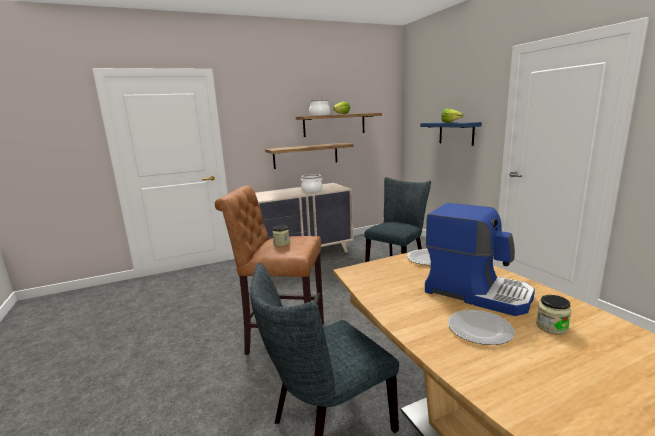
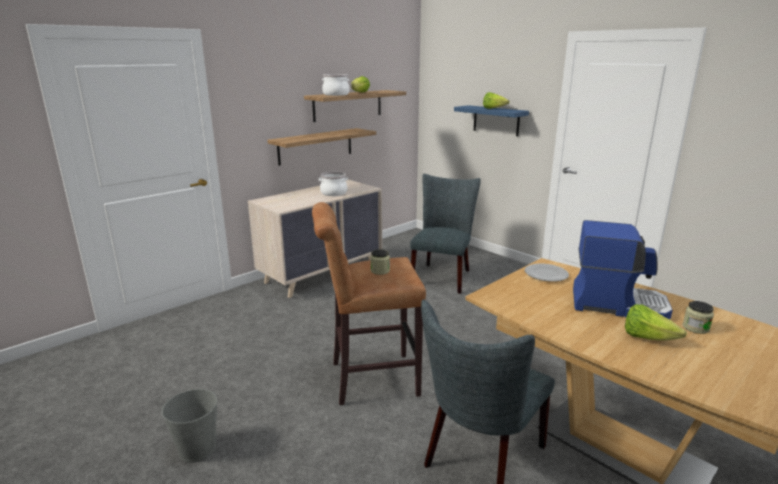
camera: 20 degrees left, 5 degrees up
plate [448,310,515,345] -> lettuce [625,304,687,340]
none -> grey bucket [161,389,218,463]

